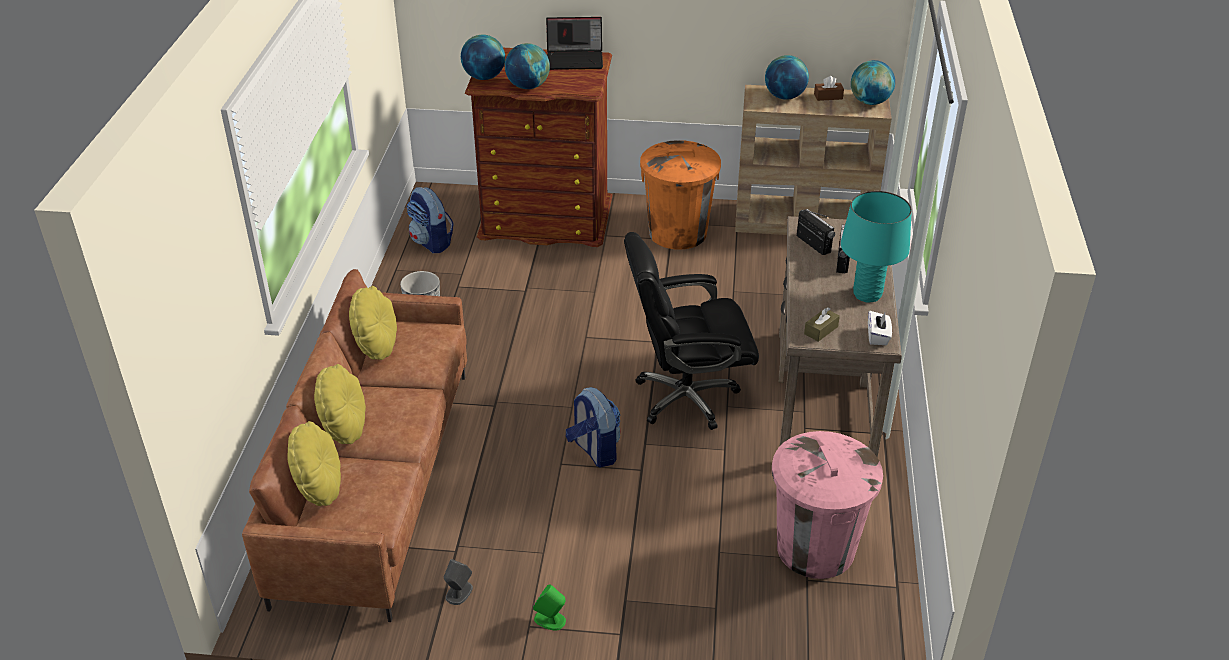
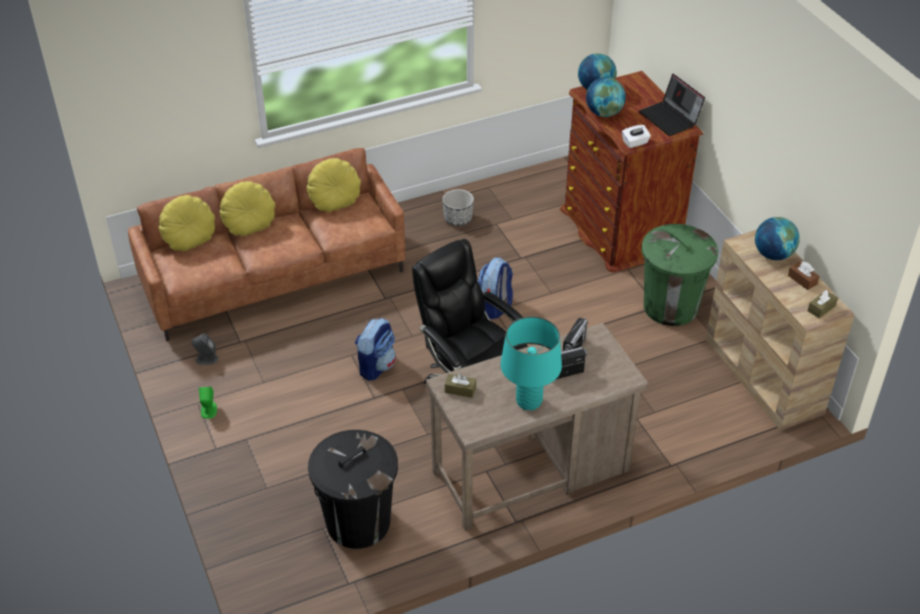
camera: 60 degrees right, 5 degrees up
backpack [407,187,454,253] -> backpack moved to [477,258,513,319]
orange trash can [640,140,721,250] -> green trash can [642,224,718,326]
pink trash can [772,431,883,579] -> black trash can [308,430,398,549]
globe [851,60,895,105] -> brown tissue box [808,290,838,318]
white tissue box [868,311,892,345] -> white tissue box moved to [622,125,651,148]

